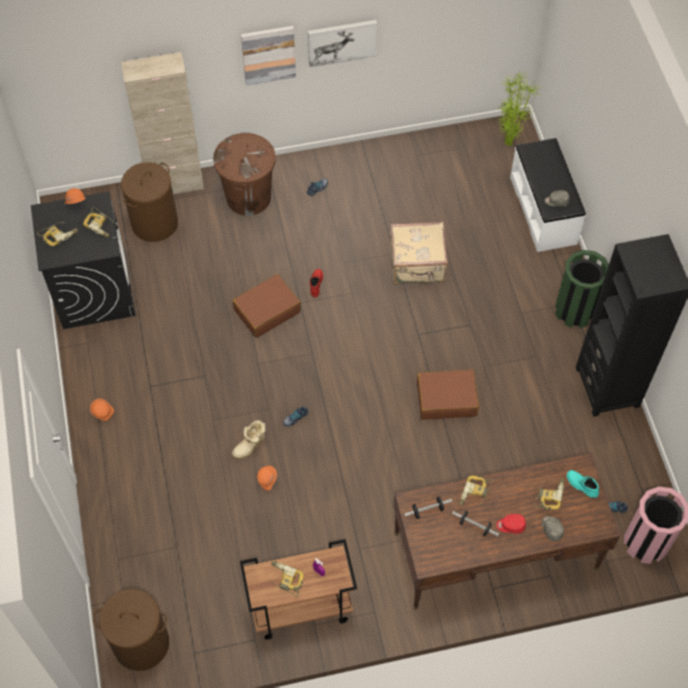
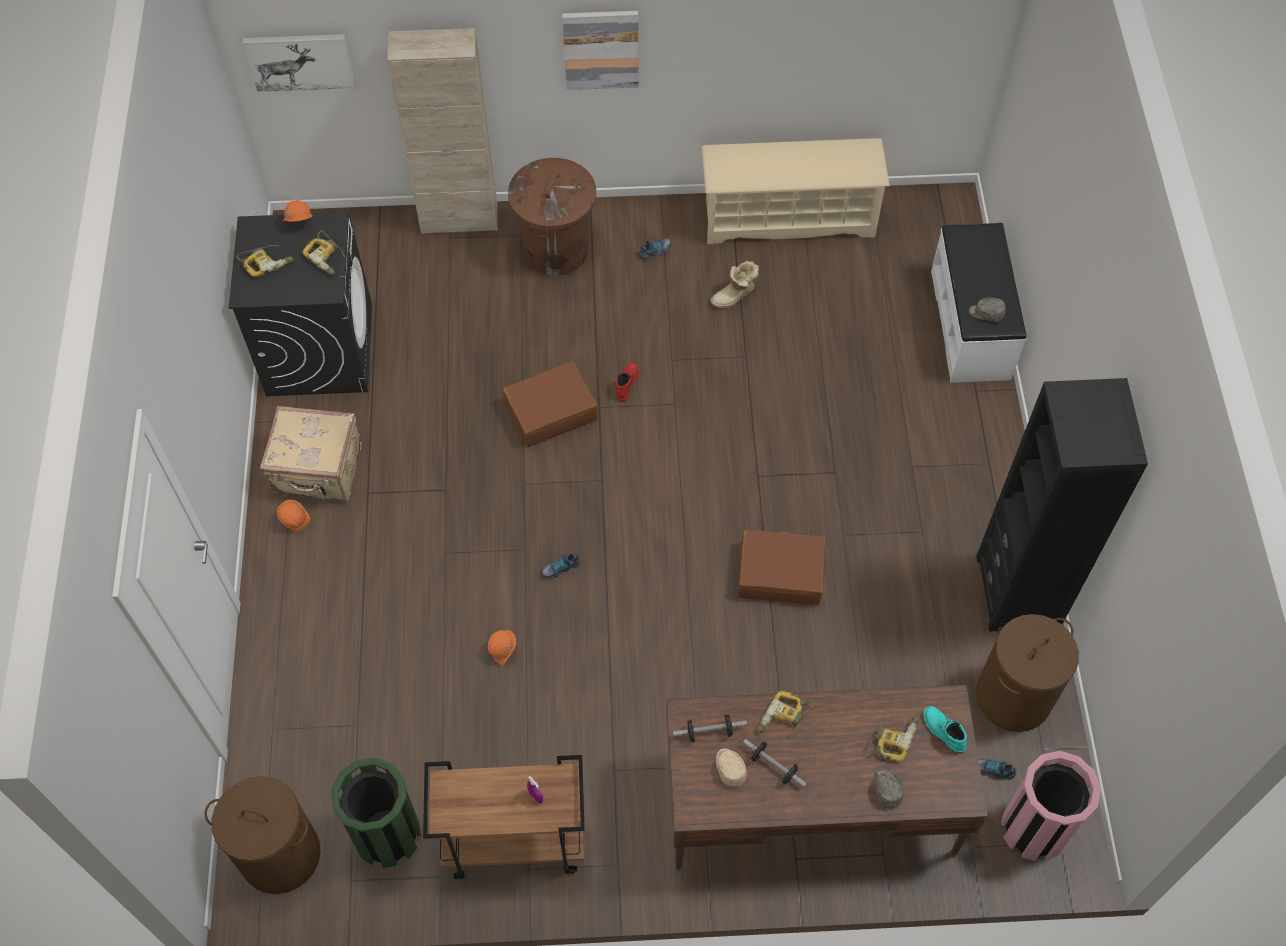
camera: 10 degrees right, 0 degrees up
brown laundry basket [121,162,178,242] -> brown laundry basket moved to [976,614,1079,732]
boot [232,420,266,459] -> boot moved to [710,261,759,308]
power drill [269,561,304,597] -> none
picture [308,20,377,67] -> picture moved to [243,34,356,92]
beige suitcase [390,222,448,284] -> beige suitcase moved to [260,406,362,502]
red cap [496,514,526,534] -> none
potted plant [497,71,541,146] -> none
green trash can [555,250,609,328] -> green trash can moved to [331,757,421,868]
none -> beige shoe rack [701,138,890,244]
none -> beige cap [716,748,747,787]

